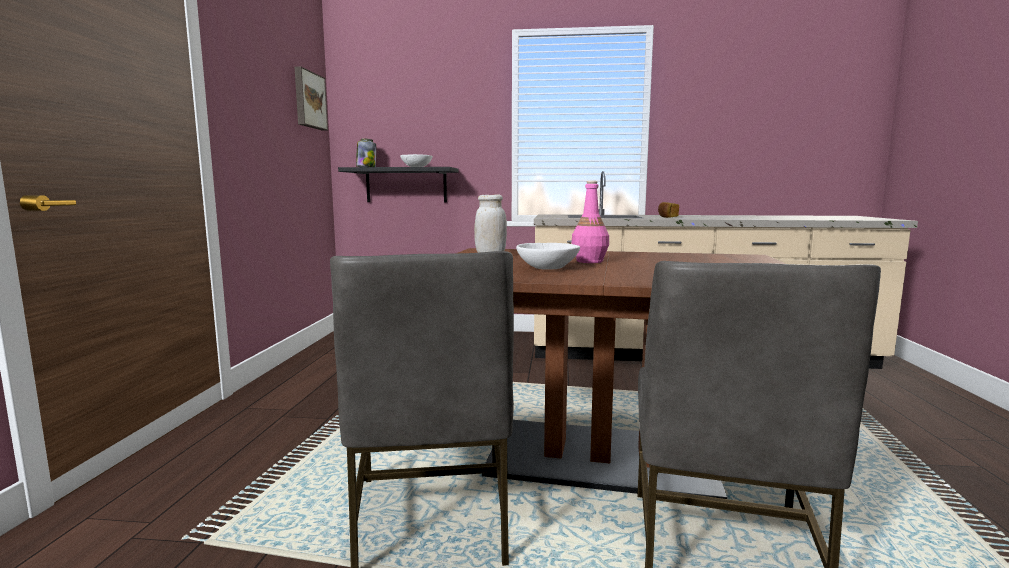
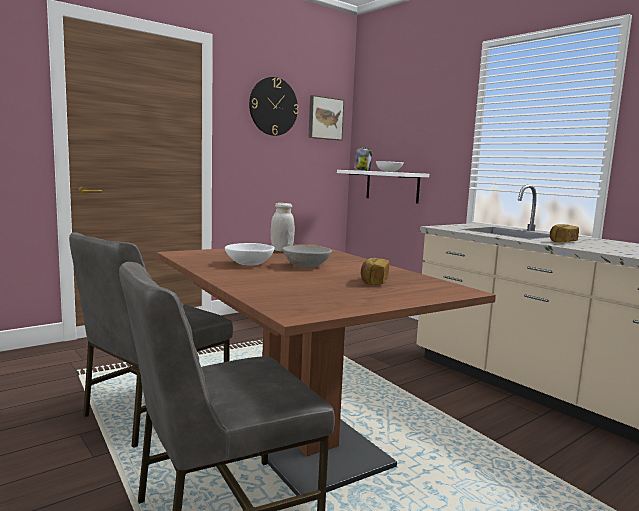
camera: 45 degrees right, 0 degrees up
black shelf [338,167,459,202] -> white shelf [337,170,429,203]
pink bottle [571,181,609,263] -> grey bowl [282,245,332,267]
none -> wall clock [249,77,298,136]
none -> bread [361,258,389,285]

